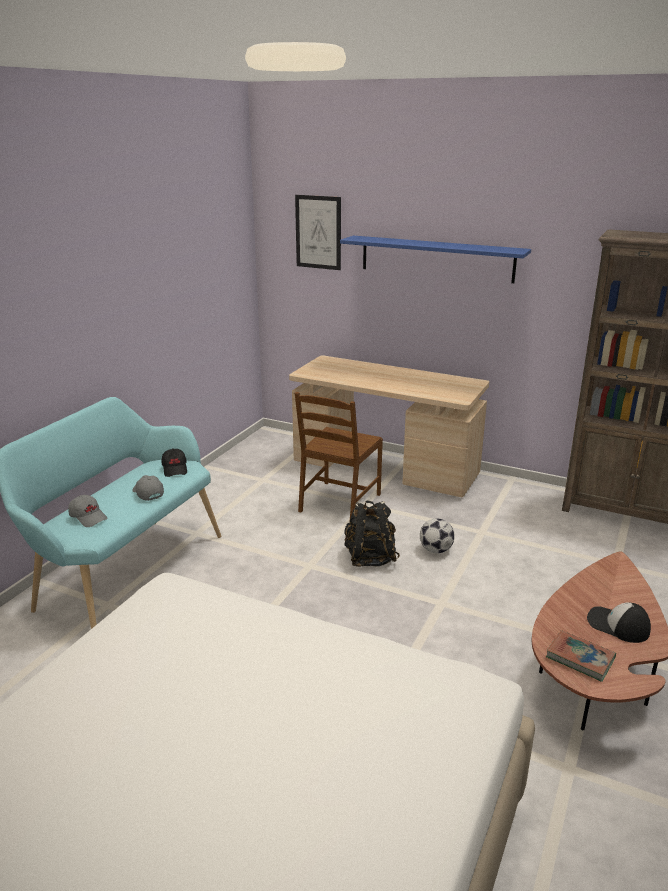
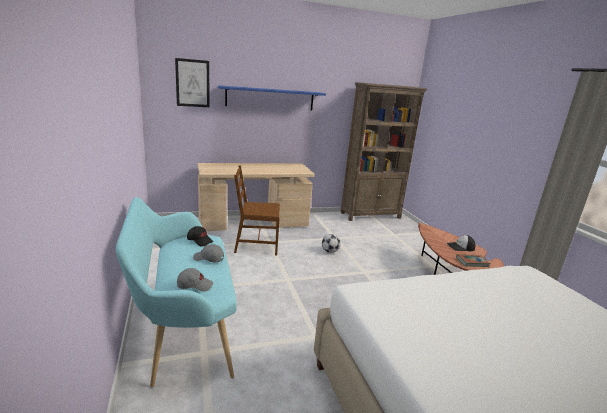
camera: 45 degrees left, 5 degrees down
brown chair [295,392,383,523] -> brown chair turned 105 degrees clockwise [234,165,280,255]
black backpack [344,501,400,567] -> none

